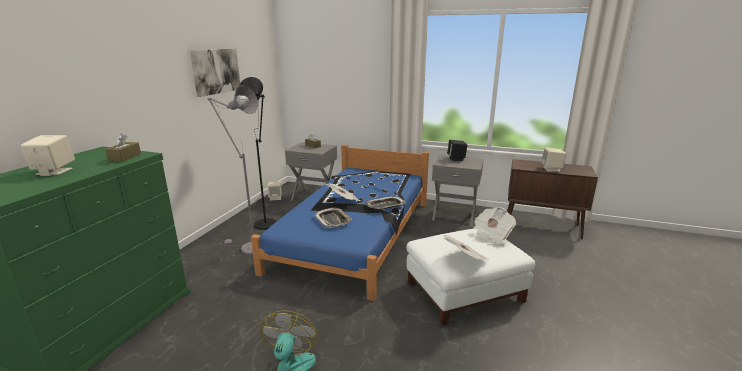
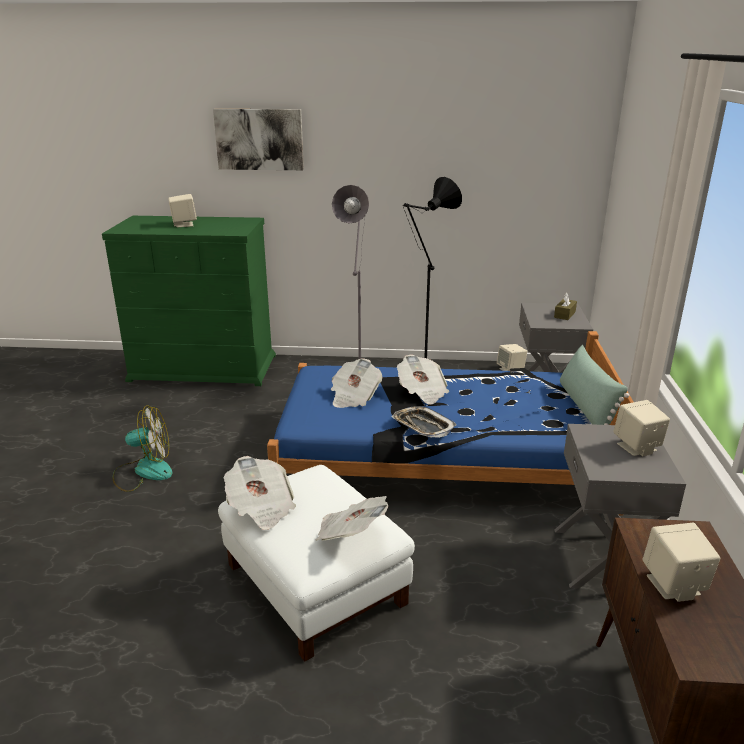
camera: 75 degrees right, 5 degrees up
brown tissue box [105,134,141,162] -> none
picture [190,48,240,97] -> picture moved to [213,109,304,170]
tray [314,208,352,228] -> newspaper [331,358,382,408]
black speaker [447,140,467,161] -> beige speaker [613,400,670,456]
none -> green pillow [560,345,629,425]

